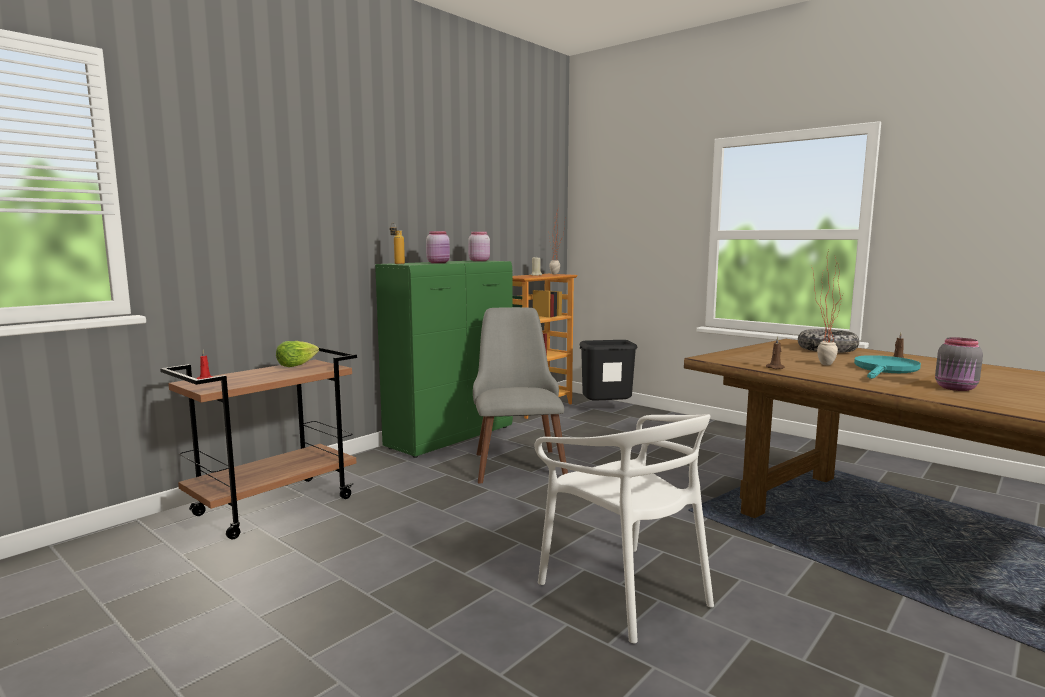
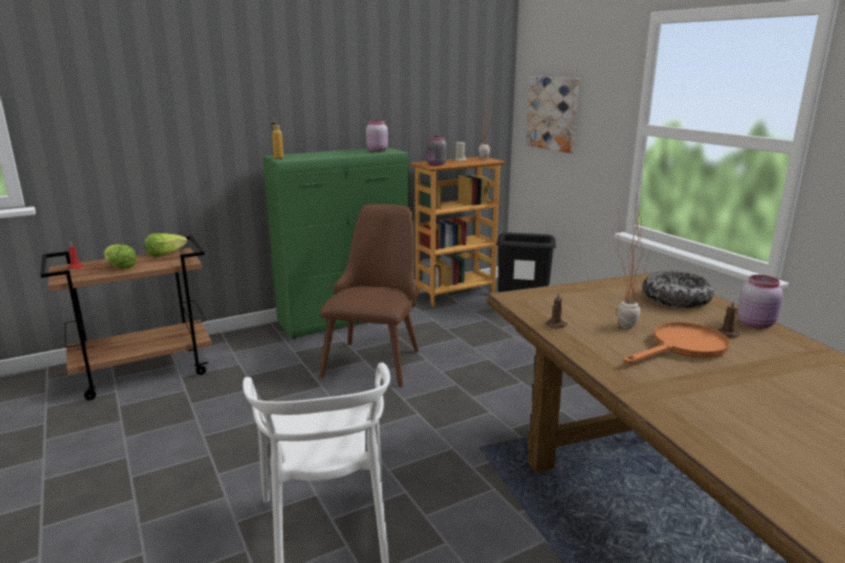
camera: 20 degrees right, 10 degrees up
pink jar [426,231,450,263] -> pink jar moved to [737,275,783,329]
grey chair [473,307,568,484] -> brown chair [319,204,419,387]
turquoise frying pan [854,355,921,379] -> orange frying pan [623,322,730,364]
grey jar [935,337,983,391] -> grey jar moved to [426,136,447,166]
none -> lettuce [104,244,137,269]
none -> picture [526,77,579,153]

